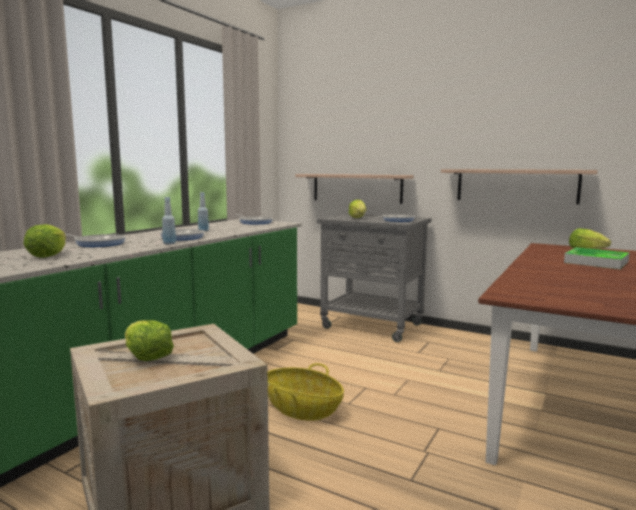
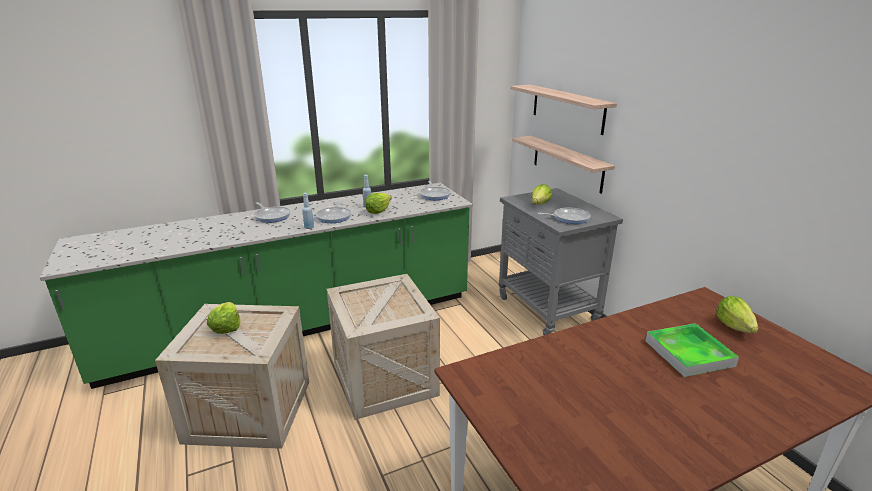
camera: 35 degrees right, 15 degrees up
lettuce [24,224,66,258] -> lettuce moved to [364,193,392,214]
basket [268,363,344,421] -> crate [327,274,440,420]
shelf [441,169,598,204] -> shelf moved to [511,85,617,135]

